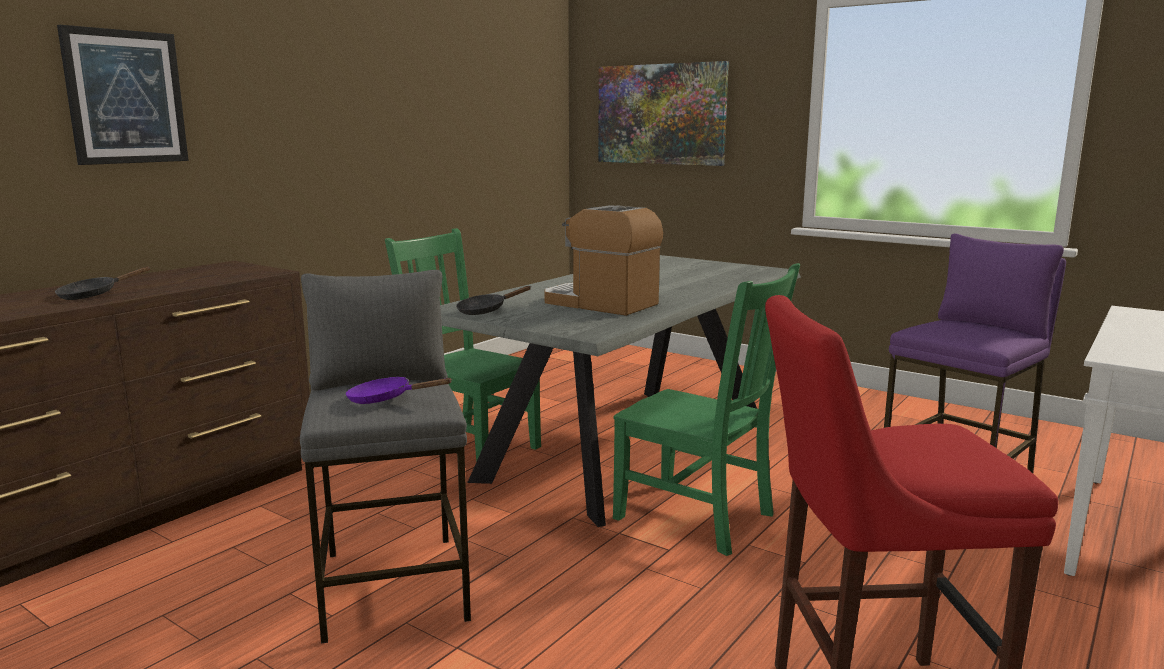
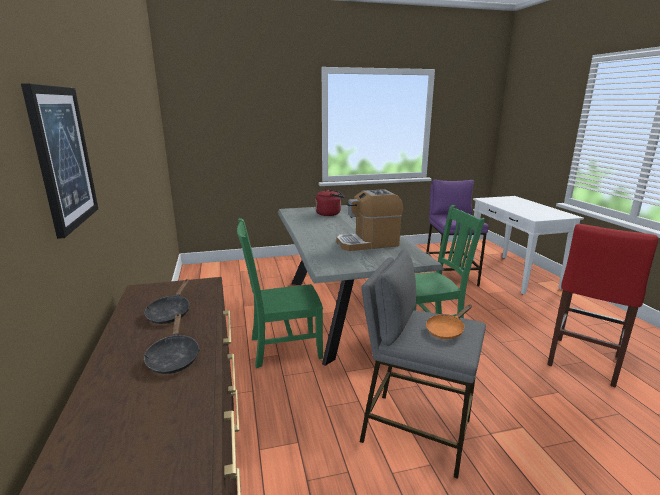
camera: 50 degrees left, 5 degrees up
purple frying pan [346,377,453,404] -> orange frying pan [426,305,472,339]
black frying pan [456,286,531,315] -> black frying pan moved to [144,279,189,324]
picture [598,61,729,166] -> none
none -> red kettle [315,189,344,216]

